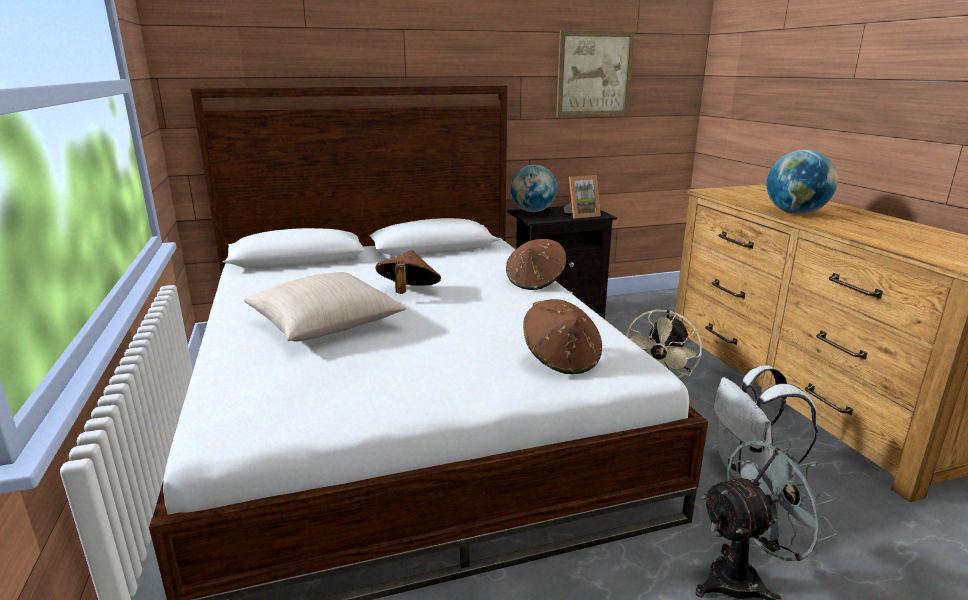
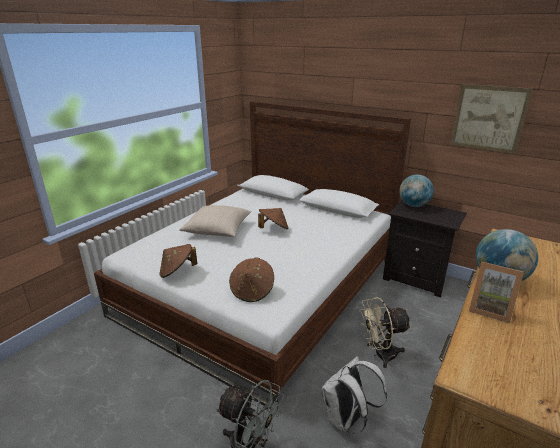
camera: 50 degrees right, 5 degrees up
brown hat [506,239,567,290] -> brown hat moved to [159,244,197,278]
picture frame [564,175,601,219] -> picture frame moved to [469,261,524,323]

